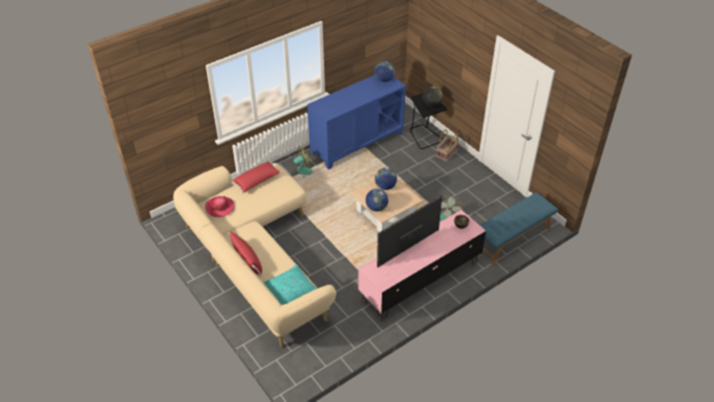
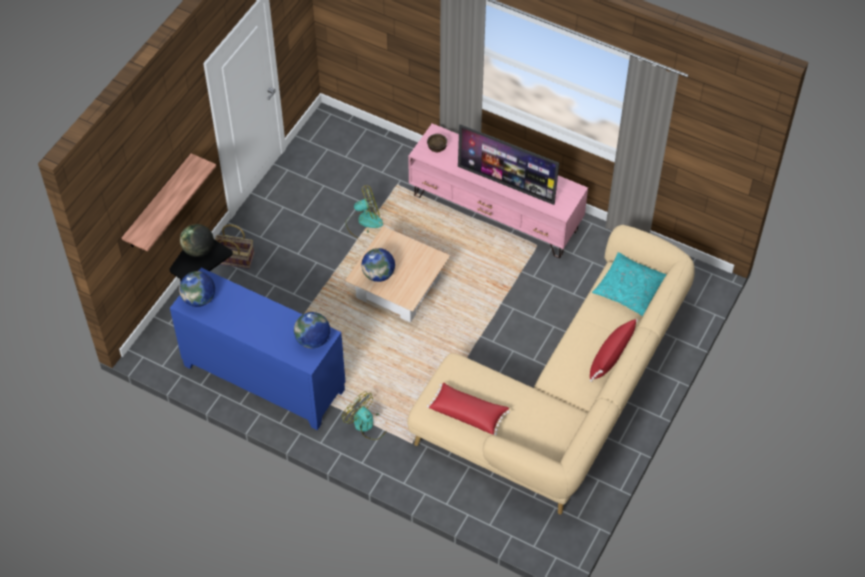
camera: 115 degrees left, 10 degrees up
hat [205,196,235,217] -> none
globe [366,189,388,211] -> globe moved to [294,312,330,348]
blue bench [480,193,558,265] -> none
none -> shelf [122,153,216,251]

